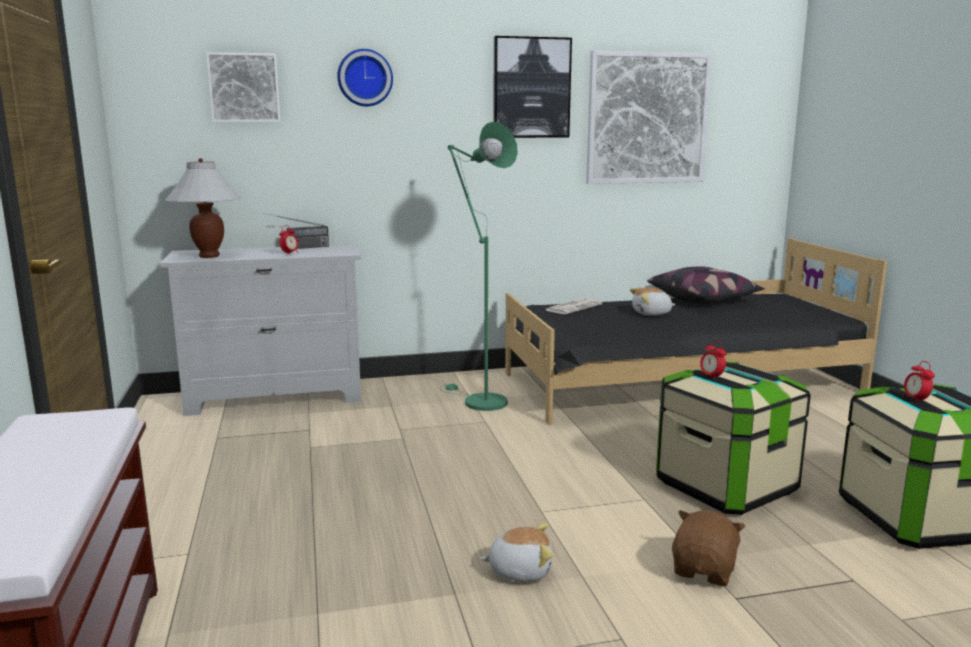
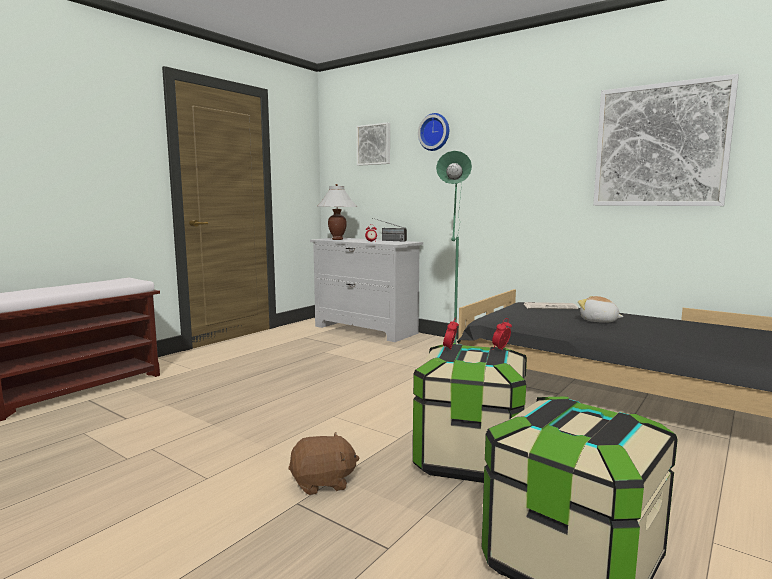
camera: 50 degrees right, 5 degrees down
plush toy [480,523,553,581] -> none
picture [493,36,572,138] -> none
pillow [647,266,765,304] -> none
alarm clock [903,361,935,400] -> alarm clock moved to [492,318,512,350]

